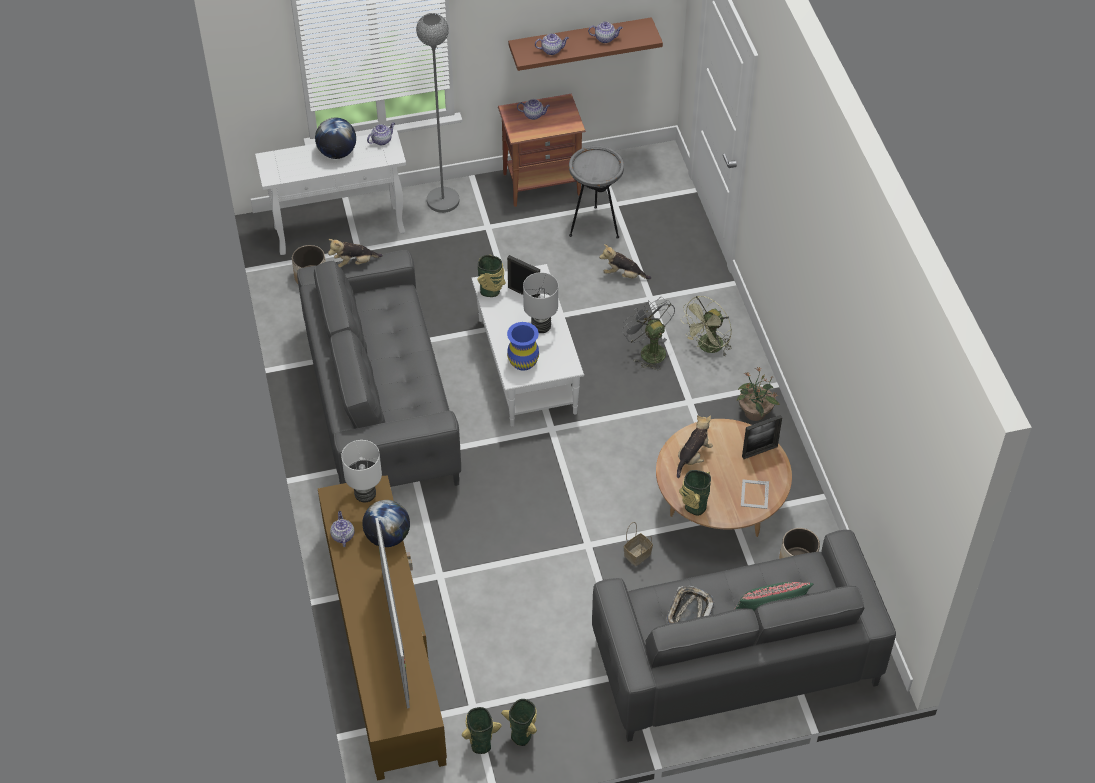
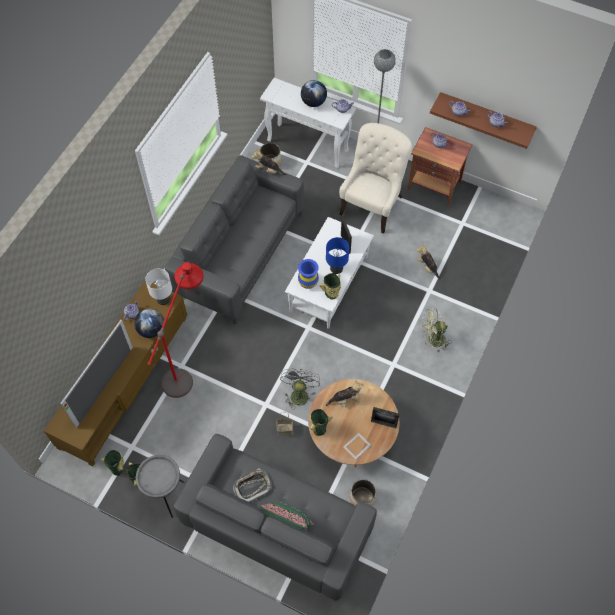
camera: 40 degrees right, 10 degrees up
vase [478,254,506,297] -> vase moved to [319,273,341,300]
grey table lamp [523,272,558,333] -> blue table lamp [326,237,349,274]
grey side table [569,146,624,239] -> grey side table moved to [136,455,184,518]
grey fan [622,297,675,370] -> grey fan moved to [280,368,320,410]
potted plant [737,367,780,421] -> none
none -> red floor lamp [148,262,204,398]
none -> beige armchair [339,123,412,234]

